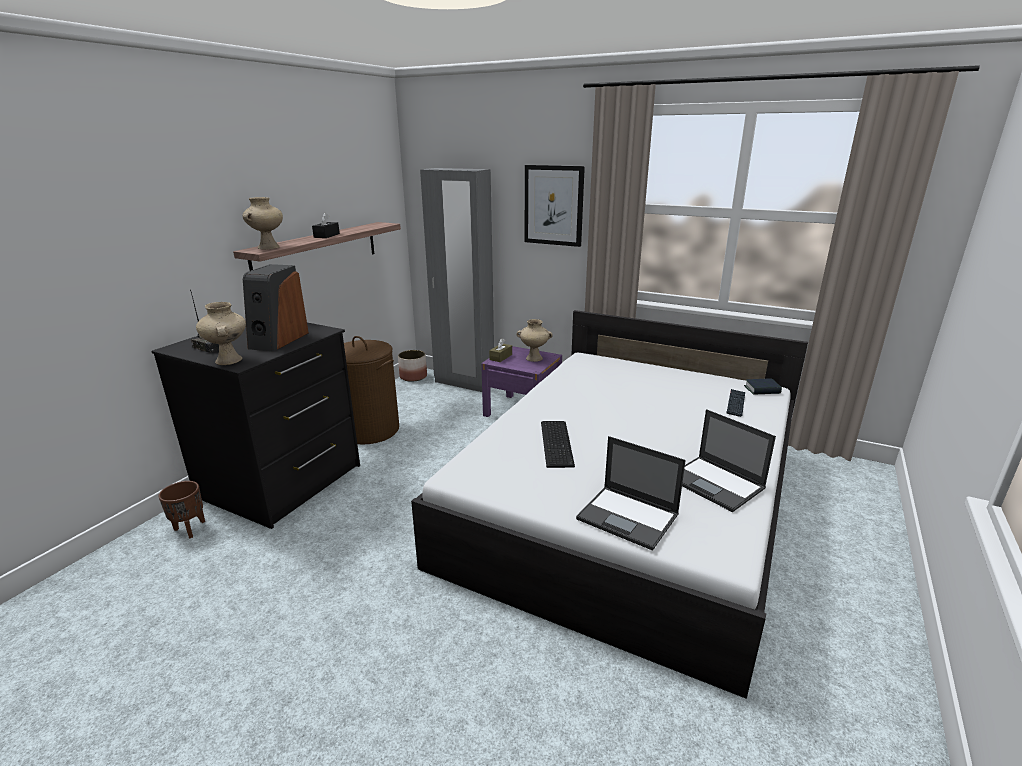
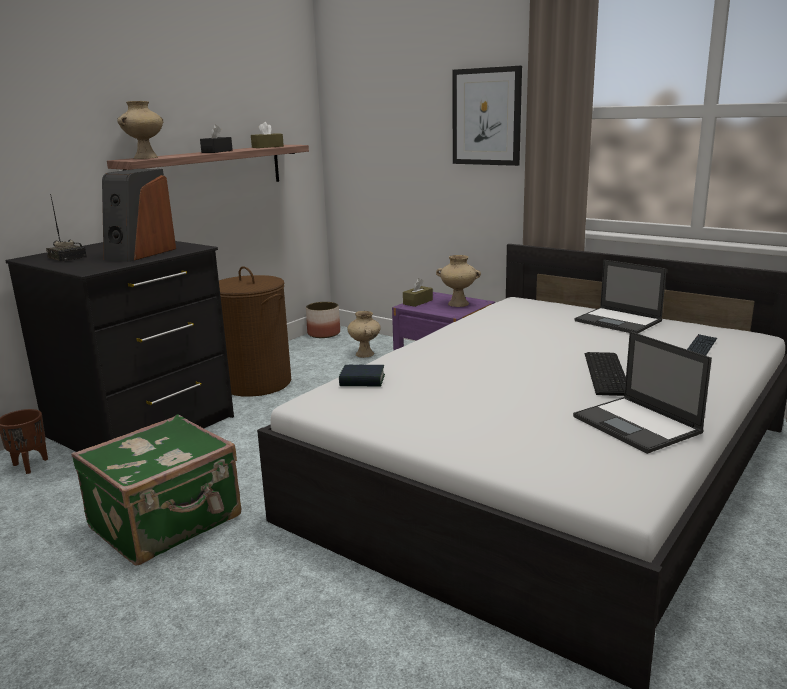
camera: 10 degrees right, 5 degrees down
beige vase [196,302,246,365] -> beige vase moved to [347,311,381,358]
grey wardrobe [420,168,494,392] -> none
keyboard [541,421,575,468] -> keyboard moved to [585,352,626,396]
laptop [576,436,686,551] -> laptop moved to [574,260,667,334]
book [744,379,782,395] -> book moved to [339,365,385,386]
none -> green suitcase [71,414,241,566]
none -> brown tissue box [251,122,284,148]

